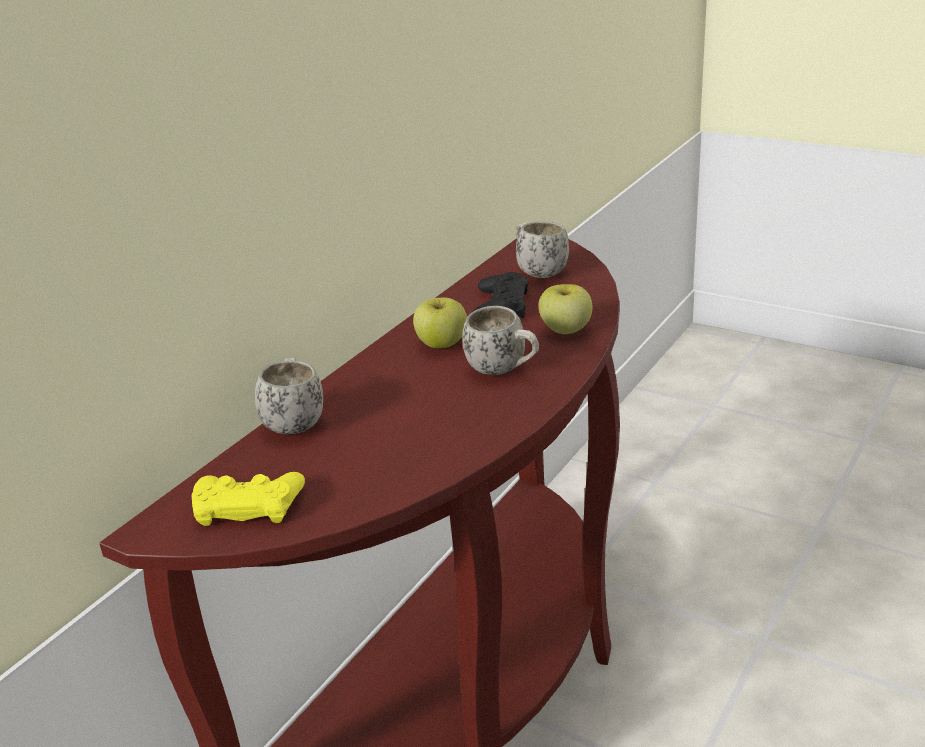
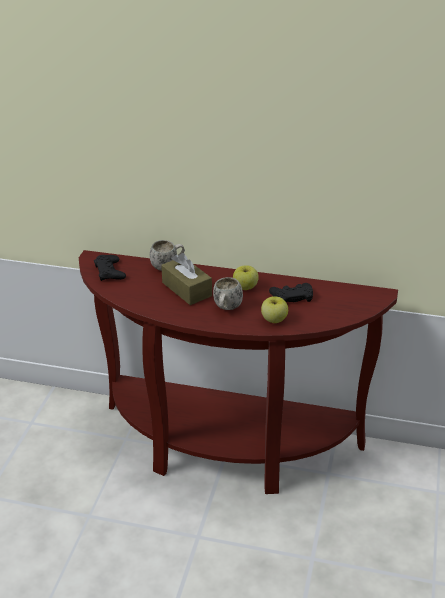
camera: 70 degrees right, 5 degrees up
yellow game controller [192,472,305,526] -> black game controller [94,255,126,281]
white mug [515,221,569,278] -> none
none -> brown tissue box [161,253,212,305]

